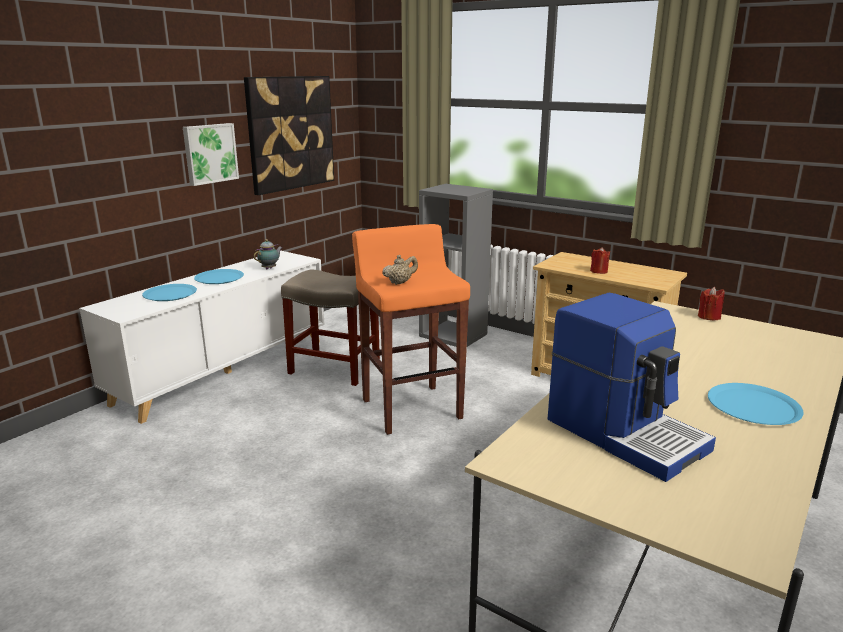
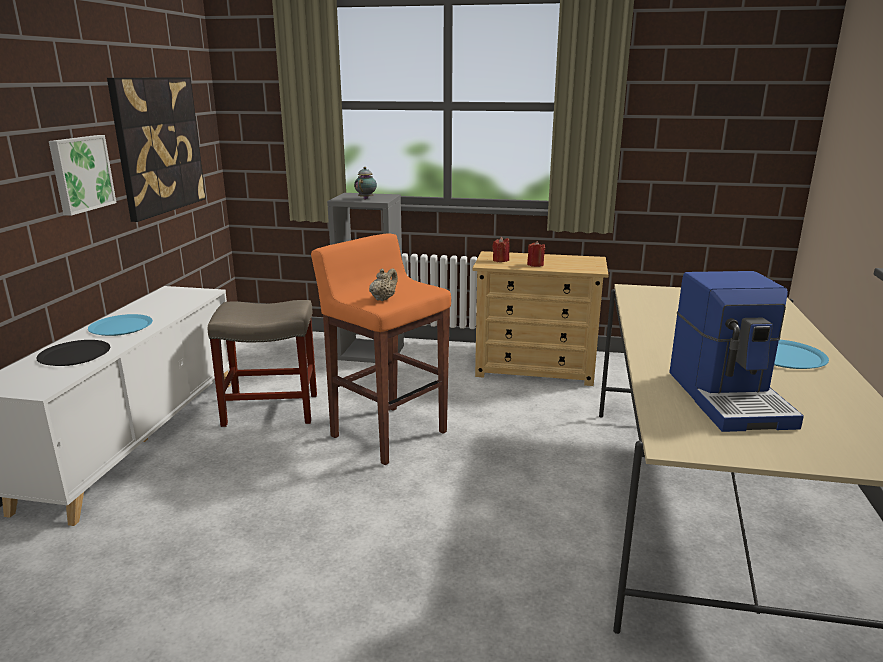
camera: 25 degrees left, 0 degrees up
blue plate [142,284,197,301] -> black plate [36,340,110,366]
teapot [254,239,283,270] -> teapot moved to [354,167,377,199]
coffee machine [548,293,716,482] -> coffee machine turned 60 degrees clockwise [669,271,804,432]
red candle [698,287,725,320] -> red candle moved to [492,237,510,262]

